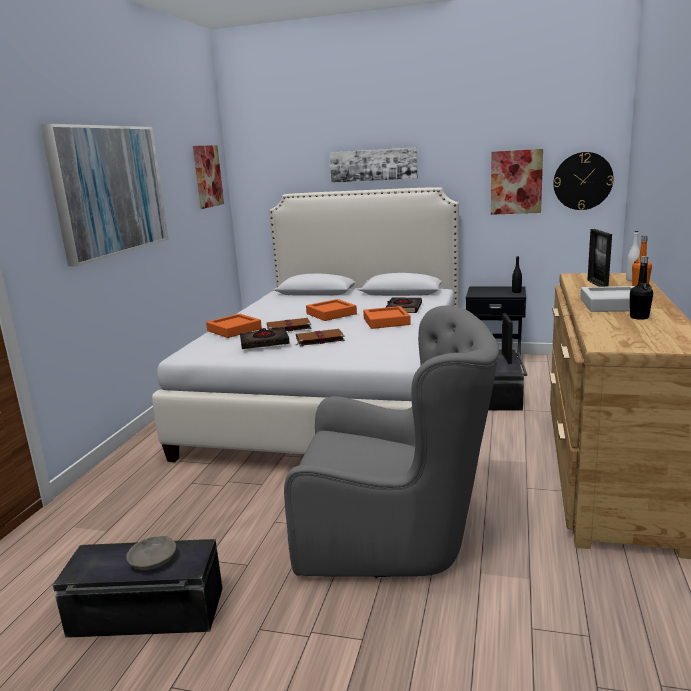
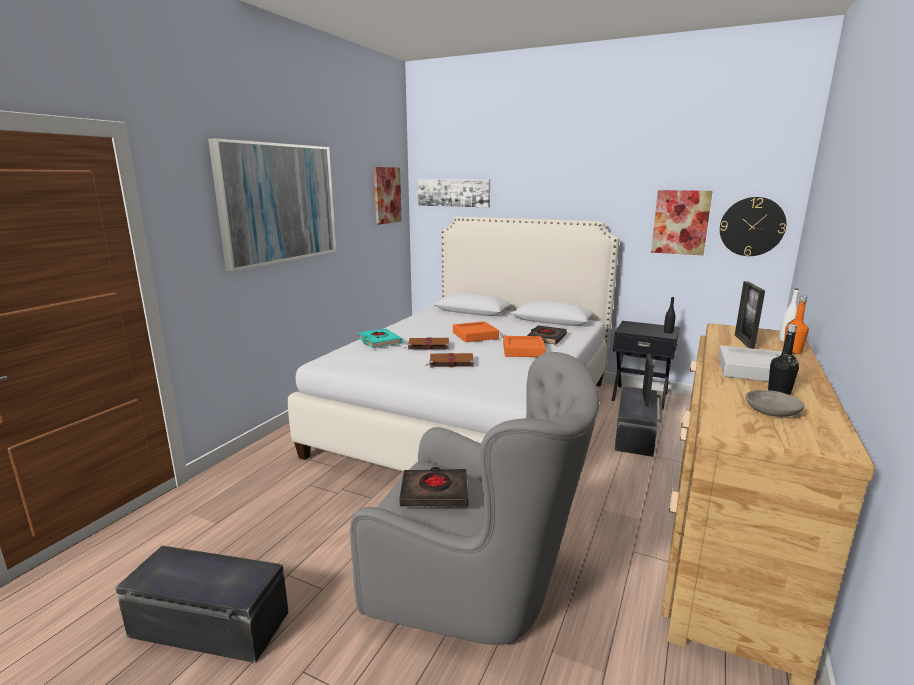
camera: 10 degrees right, 0 degrees up
grey bowl [126,536,176,570] -> grey bowl moved to [746,390,804,417]
orange tray [206,314,262,338] -> turquoise book [358,329,402,348]
black book [240,328,290,349] -> black book moved to [399,467,468,506]
picture [330,147,418,183] -> picture moved to [418,179,490,207]

